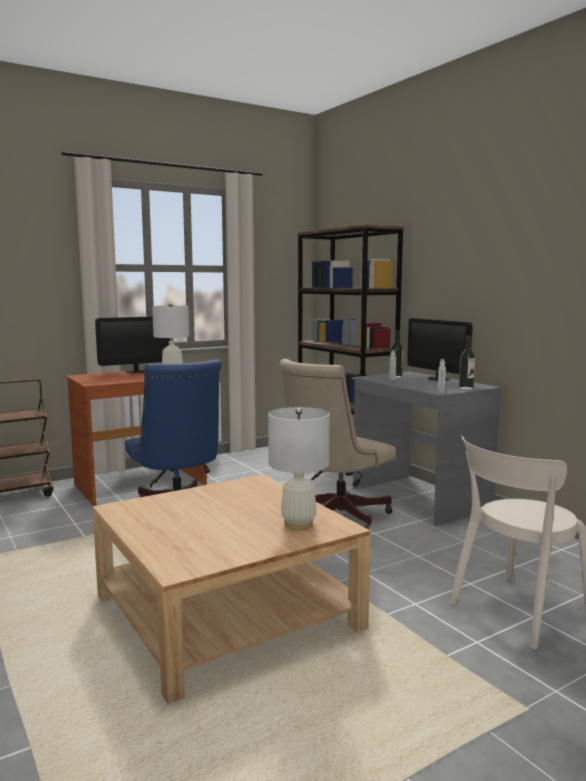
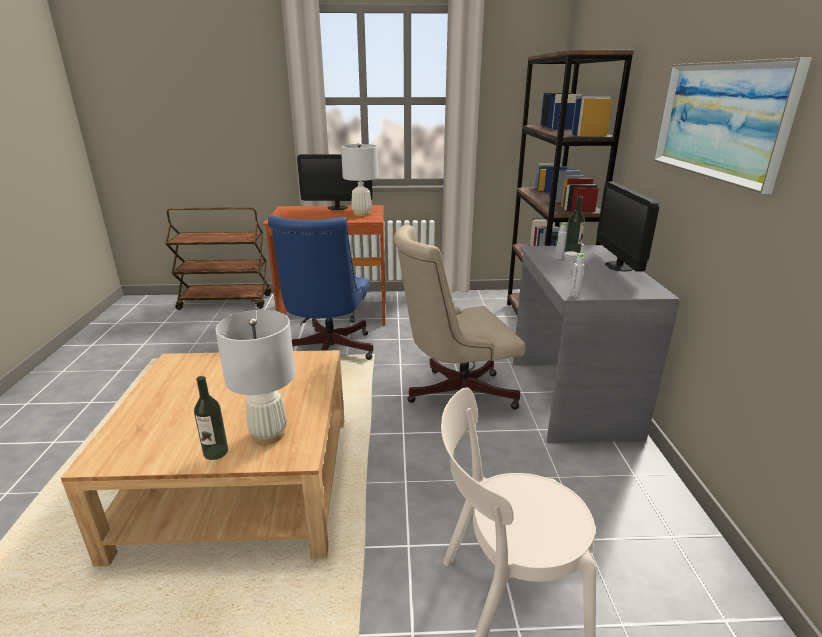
camera: 30 degrees right, 15 degrees up
bottle [459,336,475,390] -> bottle moved to [194,376,228,460]
none -> picture [654,58,812,194]

